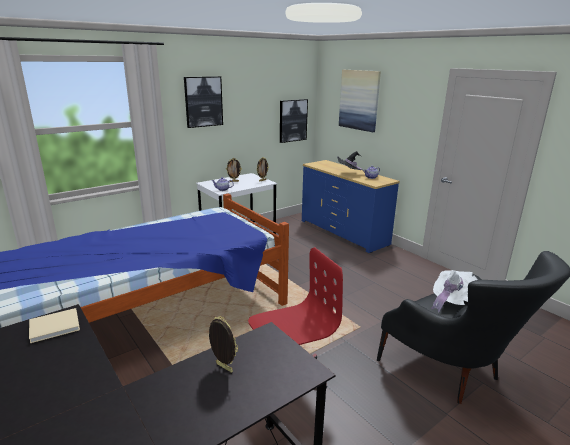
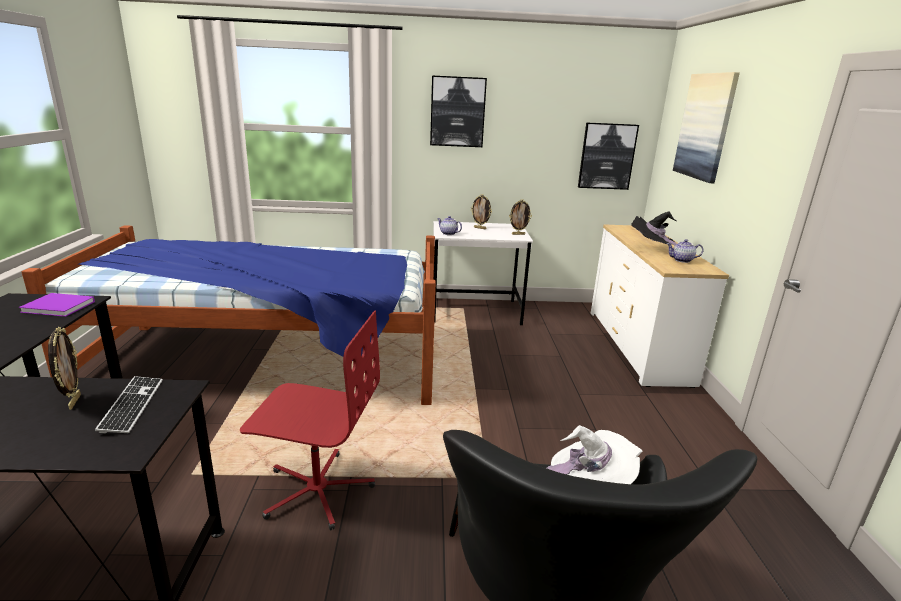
camera: 35 degrees right, 0 degrees up
beige book [29,308,80,343] -> purple book [19,293,95,317]
blue dresser [302,160,400,253] -> white dresser [591,224,729,388]
none -> keyboard [95,376,163,434]

